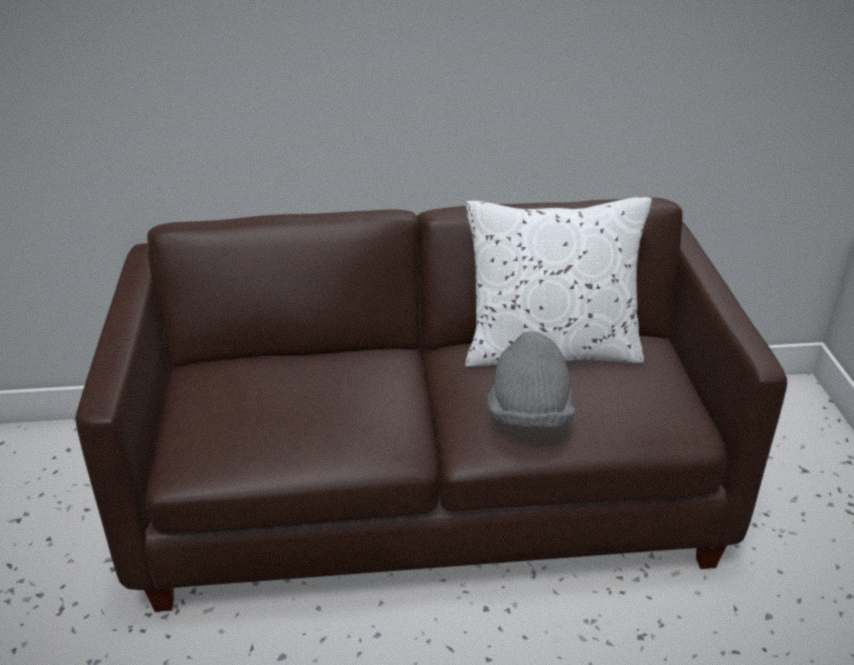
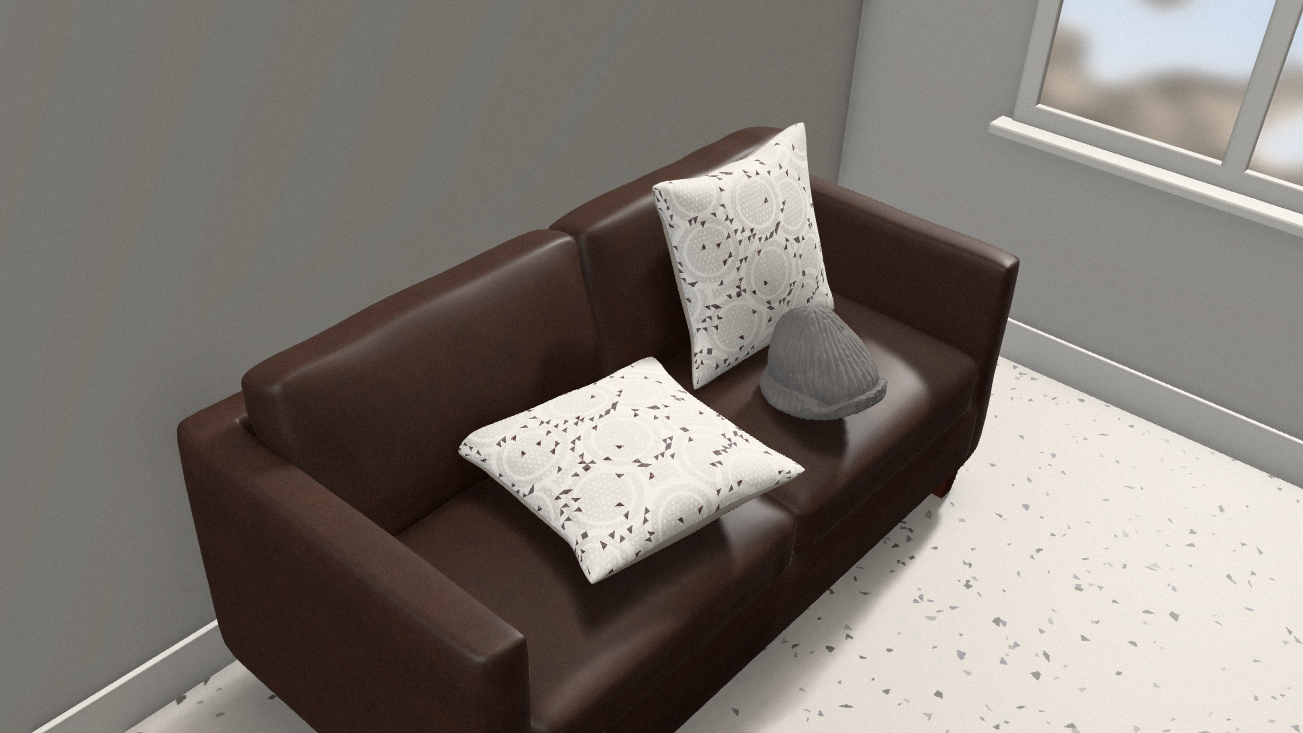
camera: 45 degrees left, 0 degrees up
none -> white pillow [458,357,805,584]

